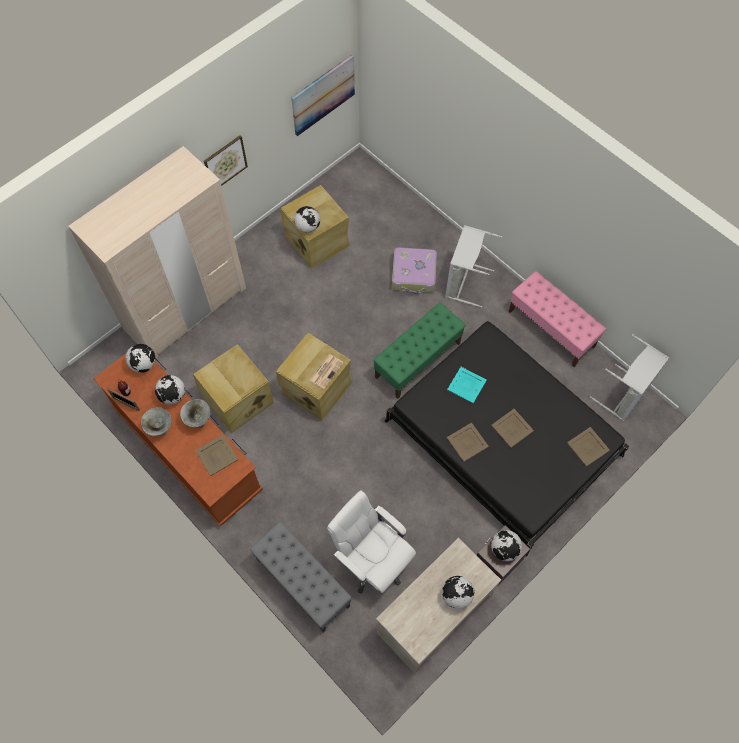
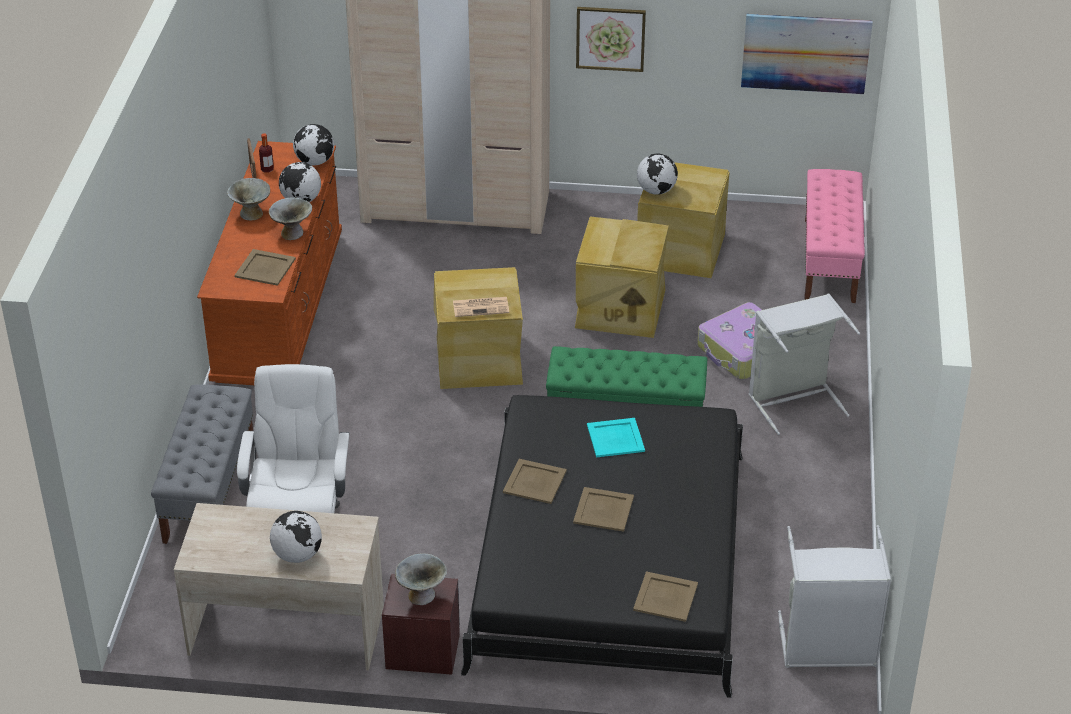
camera: 50 degrees right, 25 degrees down
beige storage box [193,344,274,433] -> beige storage box moved to [575,216,669,338]
globe [491,530,522,561] -> grey bowl [395,554,447,605]
pink bench [508,271,606,367] -> pink bench moved to [804,169,865,303]

